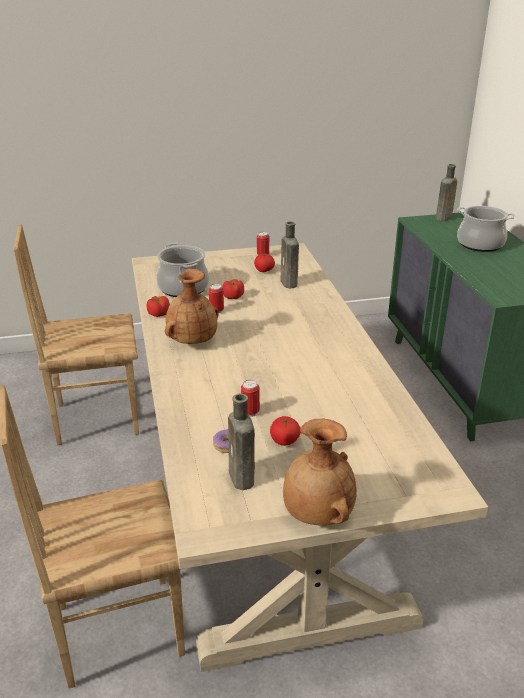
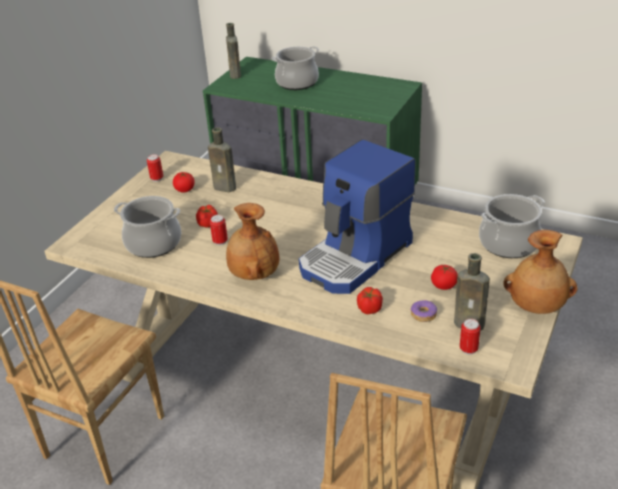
camera: 50 degrees left, 5 degrees up
tomato [147,296,170,317] -> tomato moved to [357,287,383,314]
can [241,380,260,417] -> can moved to [460,319,481,355]
none -> coffee machine [299,139,415,294]
none -> cooking pot [479,194,545,258]

